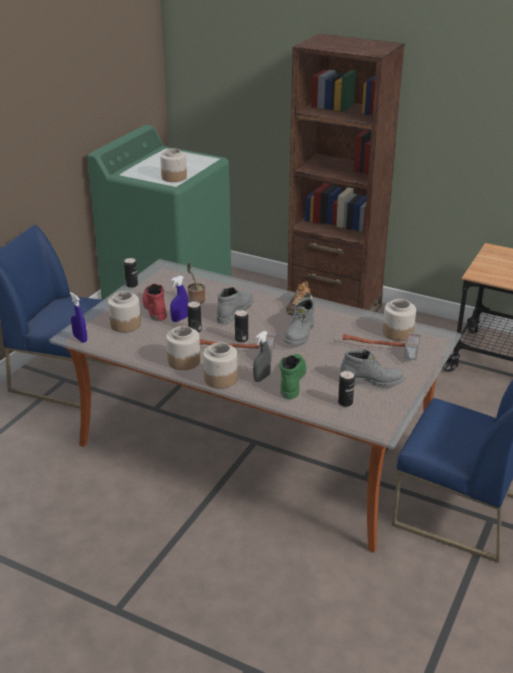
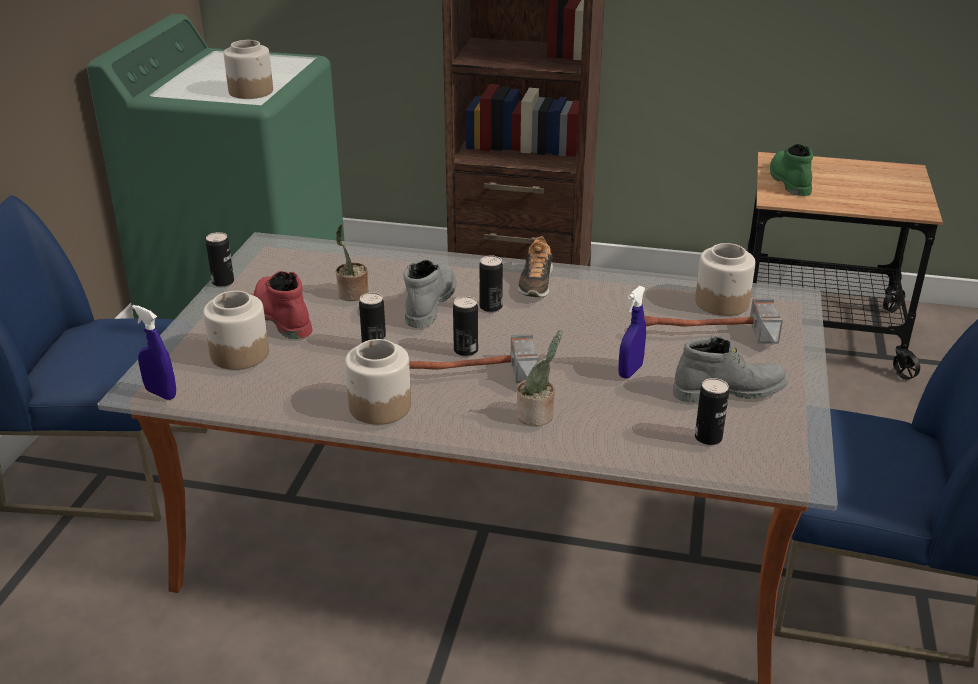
camera: 15 degrees left, 0 degrees up
blue spray bottle [170,275,189,322] -> blue spray bottle moved to [618,286,646,379]
jar [203,342,238,388] -> none
grey spray bottle [253,331,271,382] -> potted plant [517,330,562,426]
green boot [280,354,306,399] -> green boot moved to [770,144,813,196]
grey boot [284,297,315,345] -> none
none -> can [479,255,503,312]

